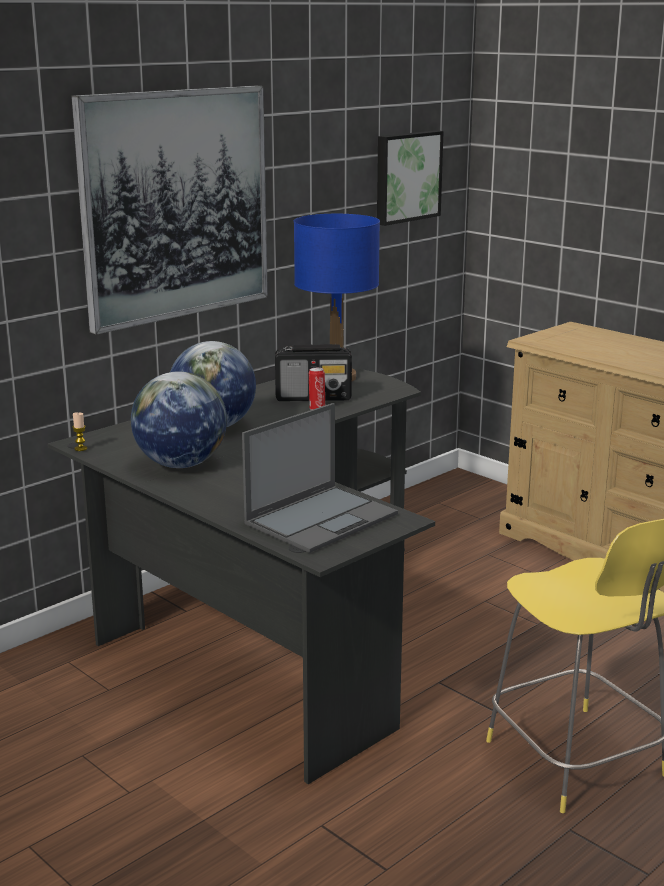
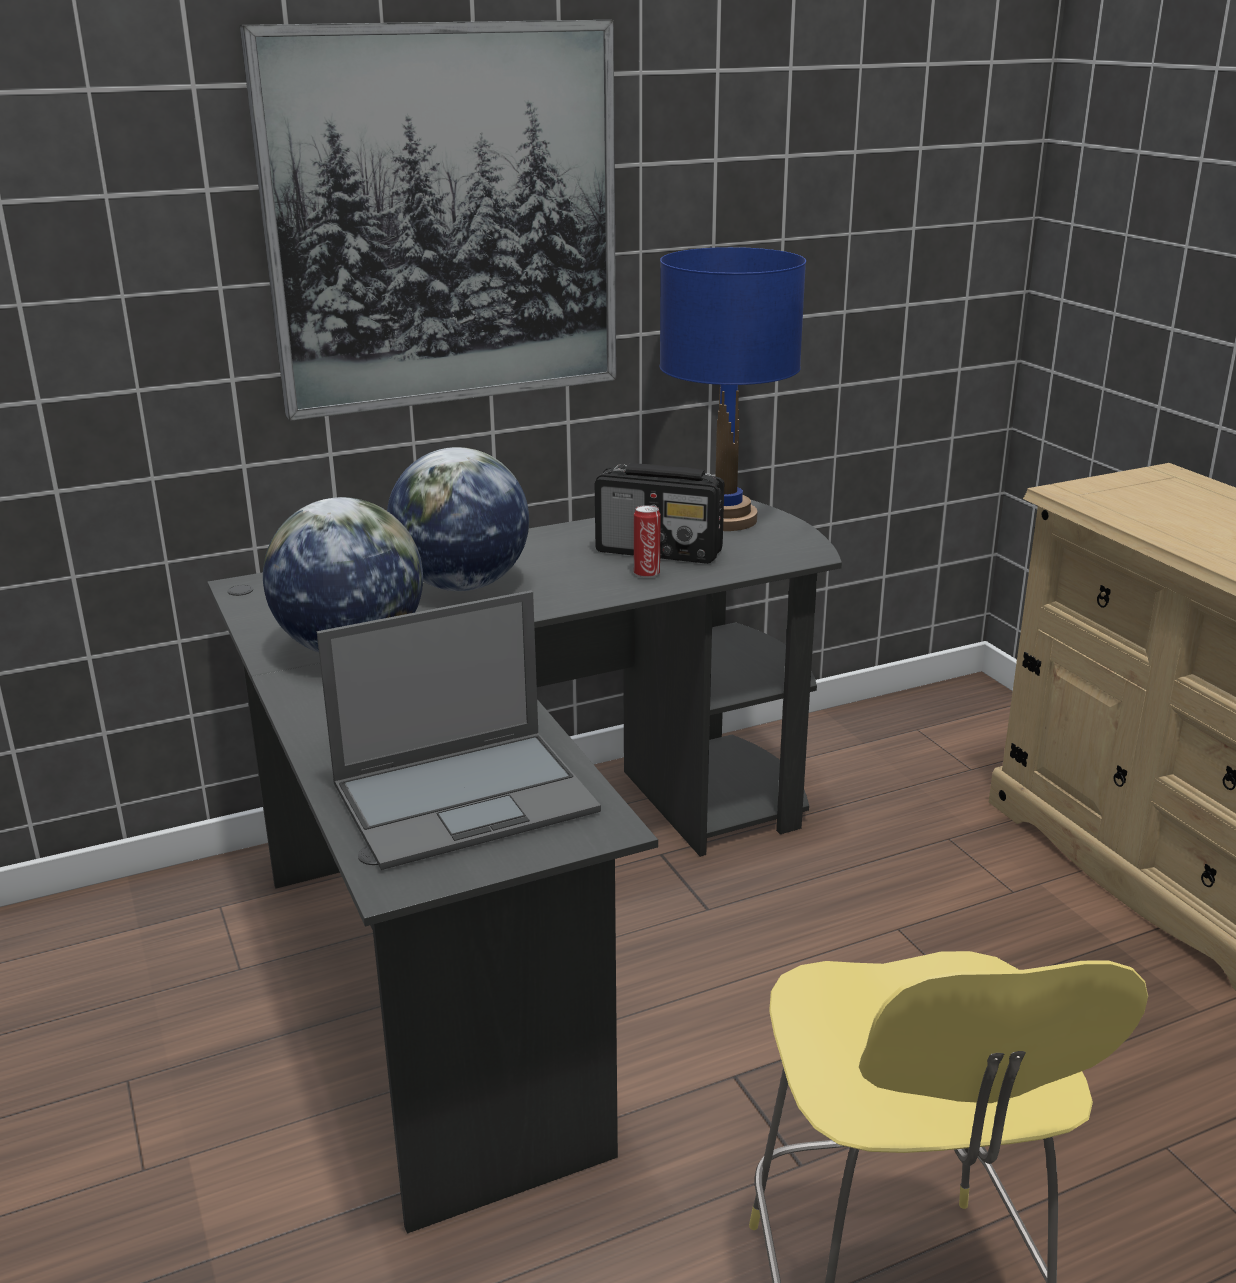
camera: 20 degrees right, 5 degrees up
candle [73,412,87,451] -> none
picture [377,130,444,226] -> none

